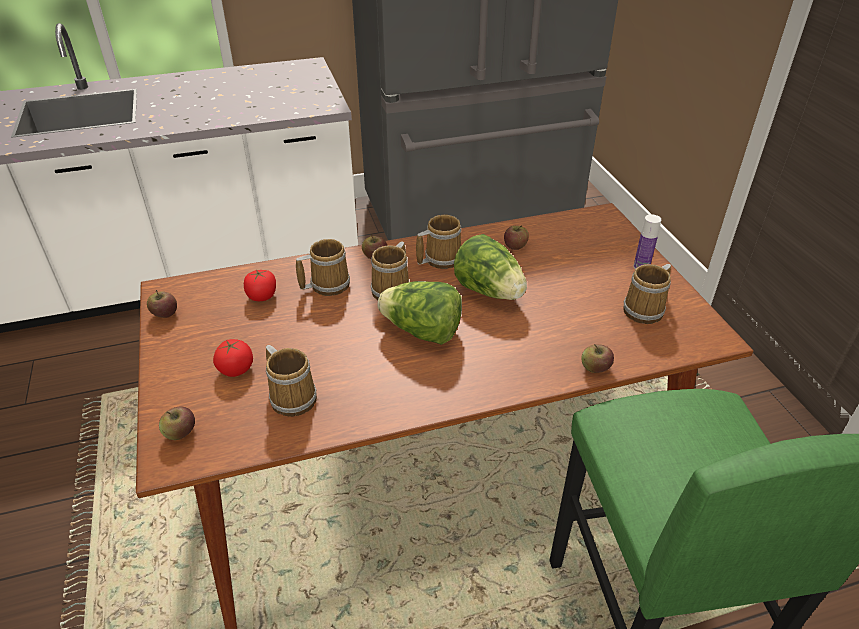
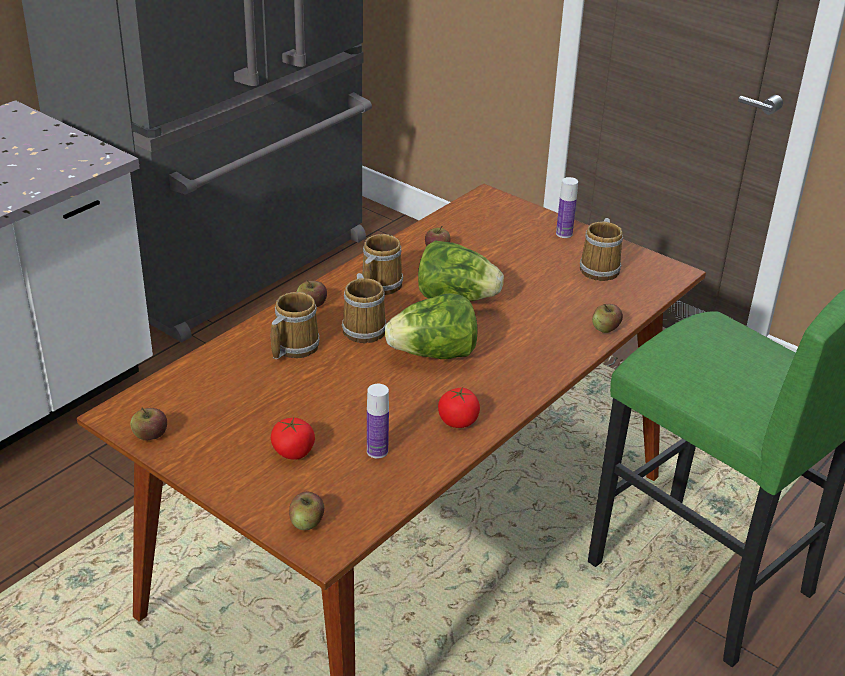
camera: 35 degrees left, 5 degrees down
tomato [244,269,276,301] -> tomato moved to [438,387,480,428]
mug [266,345,317,417] -> bottle [367,384,389,459]

